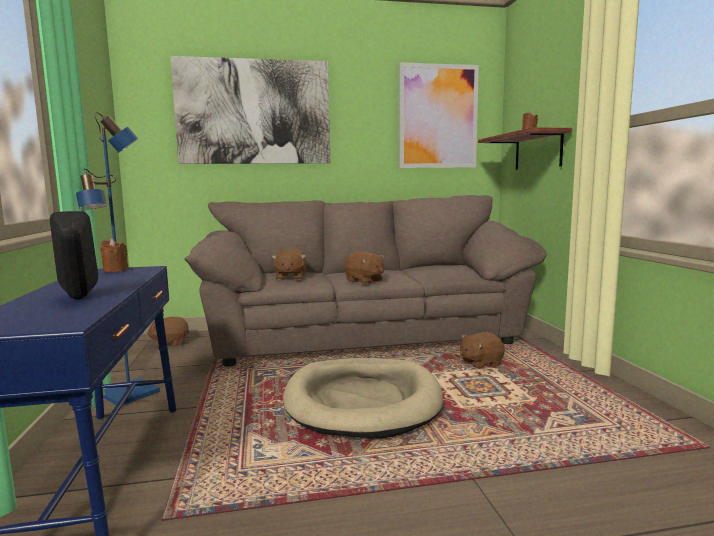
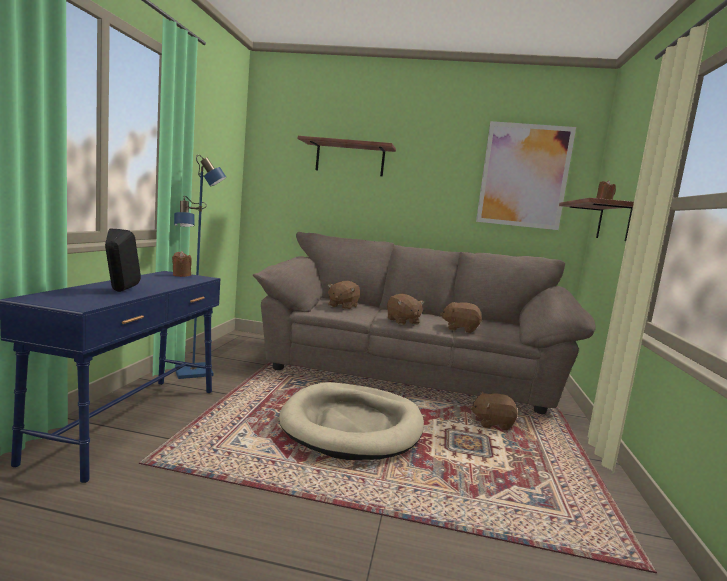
camera: 20 degrees right, 0 degrees up
brown plush toy [147,317,190,347] -> brown plush toy moved to [440,302,482,333]
picture [170,56,330,164] -> shelf [298,136,396,176]

